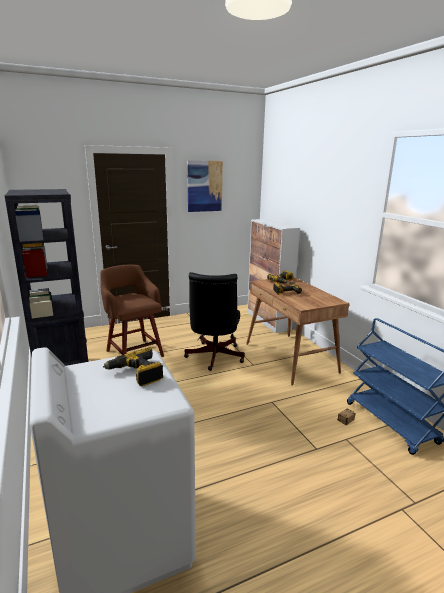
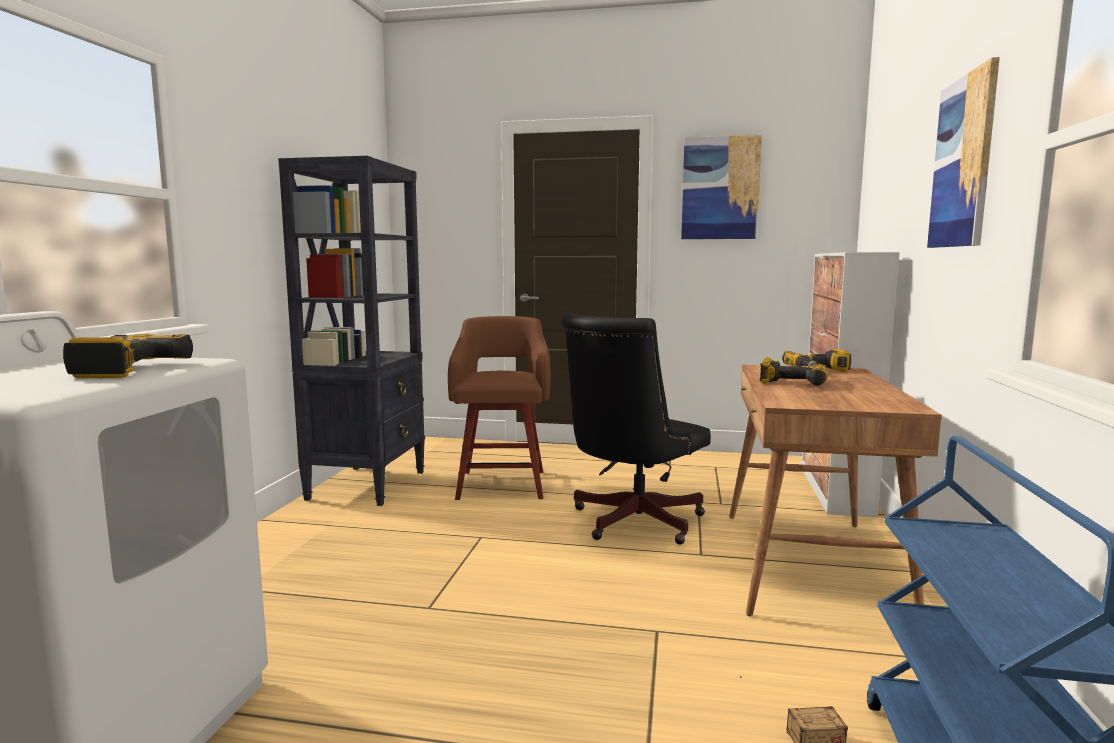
camera: 35 degrees right, 10 degrees down
none -> picture [927,57,1000,248]

